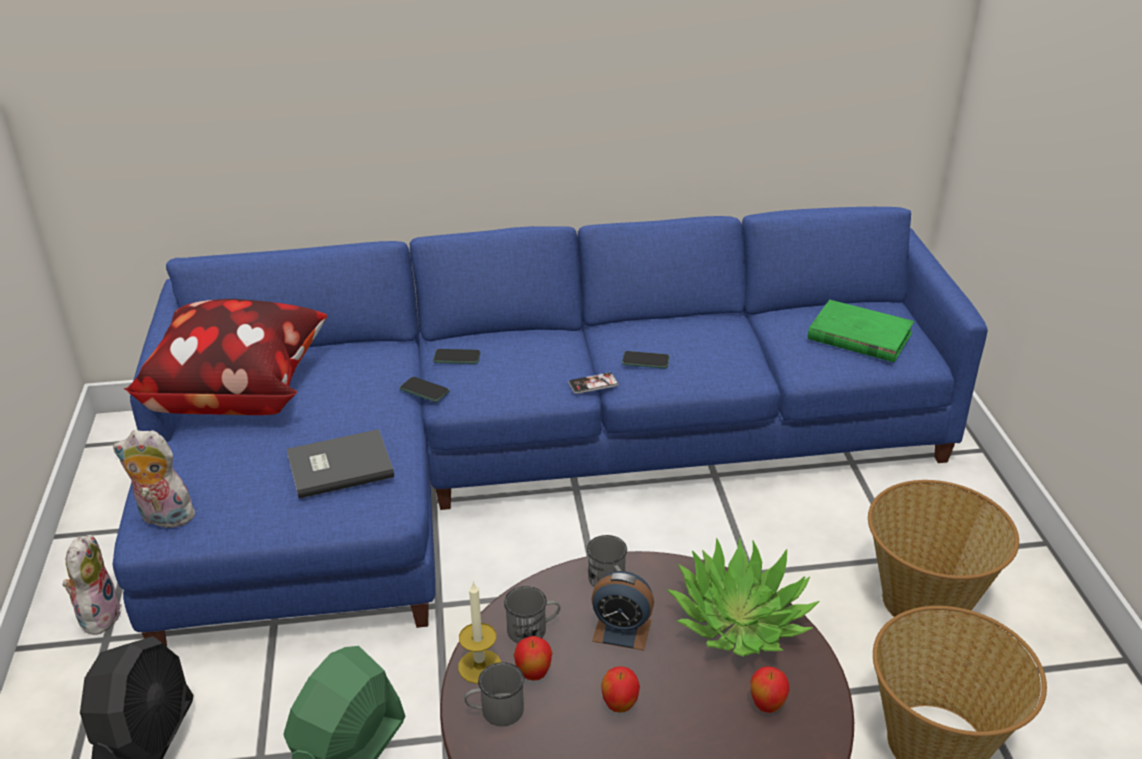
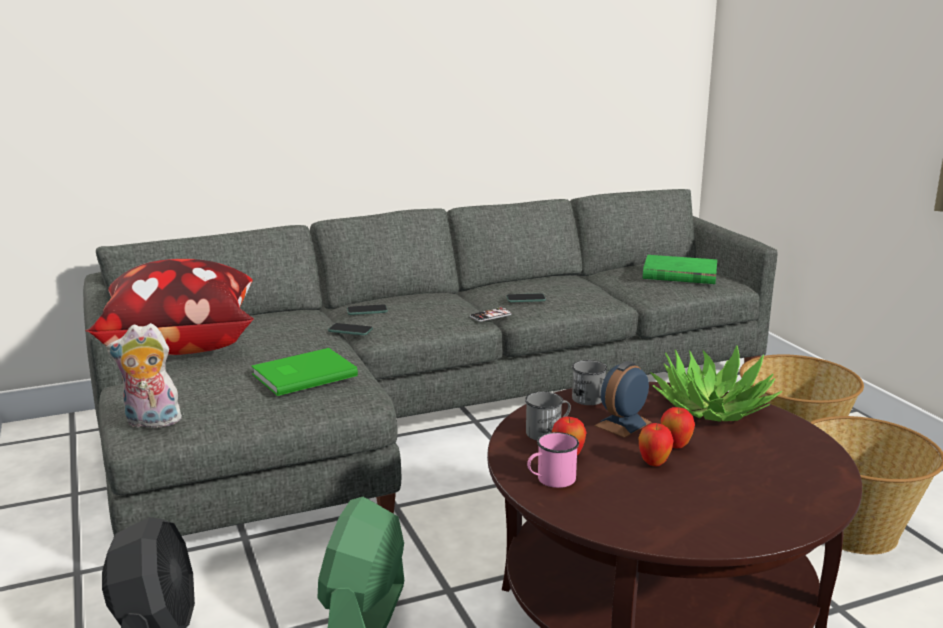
camera: 15 degrees left, 15 degrees down
plush toy [63,535,122,636] -> none
blue sofa [112,207,988,647] -> grey sofa [83,189,778,536]
grey book [287,429,394,499] -> green book [251,348,358,396]
candle [458,581,501,684] -> none
grey mug [464,662,524,726] -> pink mug [527,432,579,488]
alarm clock [591,571,654,651] -> alarm clock turned 135 degrees clockwise [594,361,651,438]
apple [750,666,790,713] -> apple moved to [661,407,695,448]

